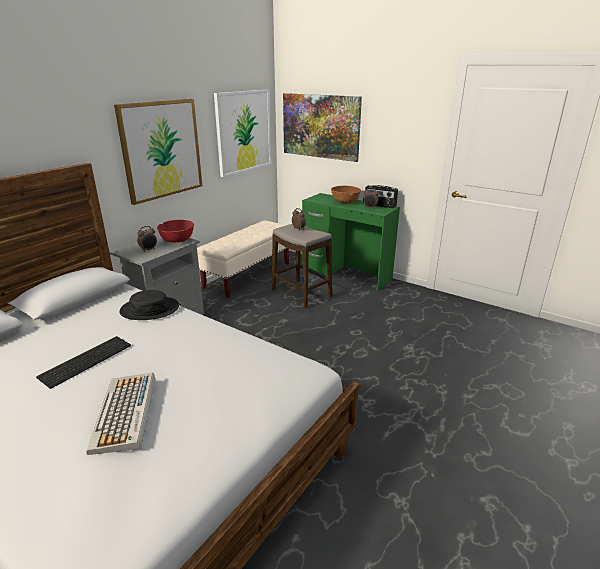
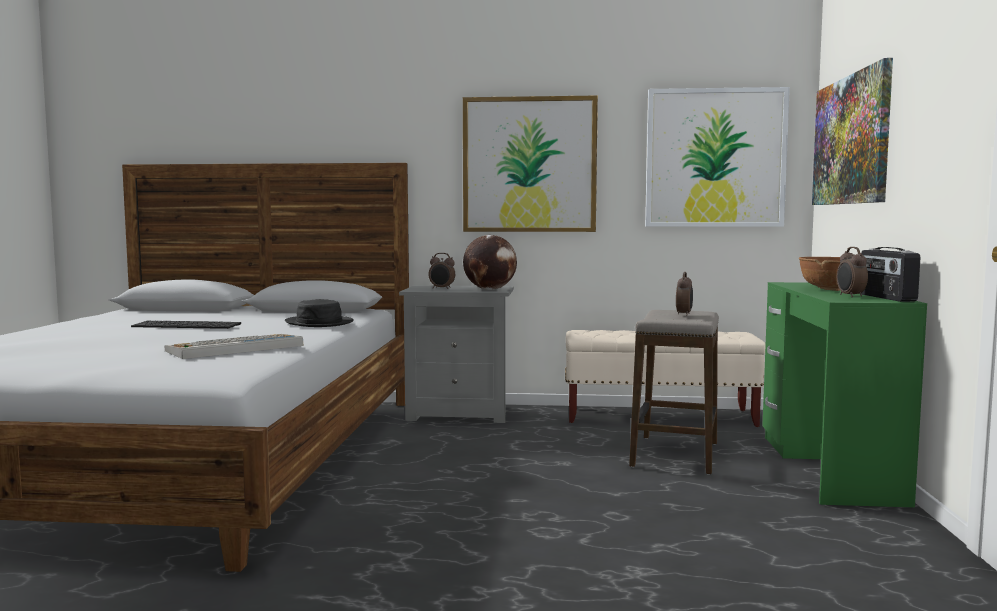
camera: 60 degrees right, 20 degrees down
keyboard [86,373,155,455] -> keyboard moved to [165,334,303,359]
red bowl [157,220,194,242] -> globe [463,235,517,290]

